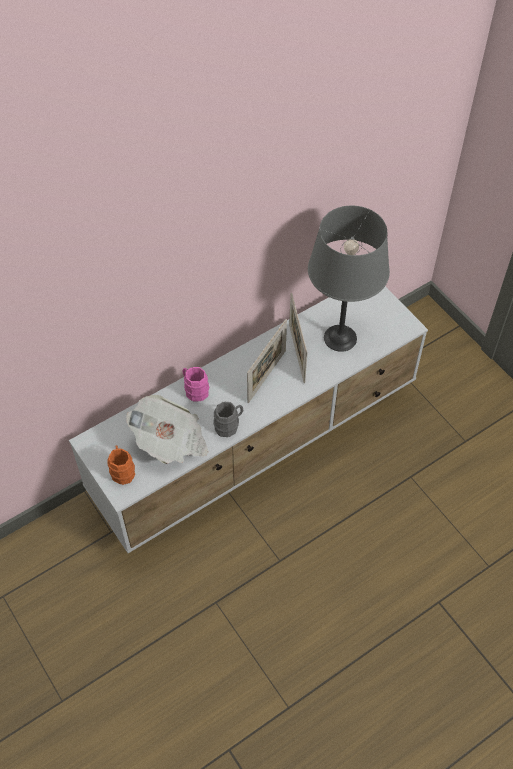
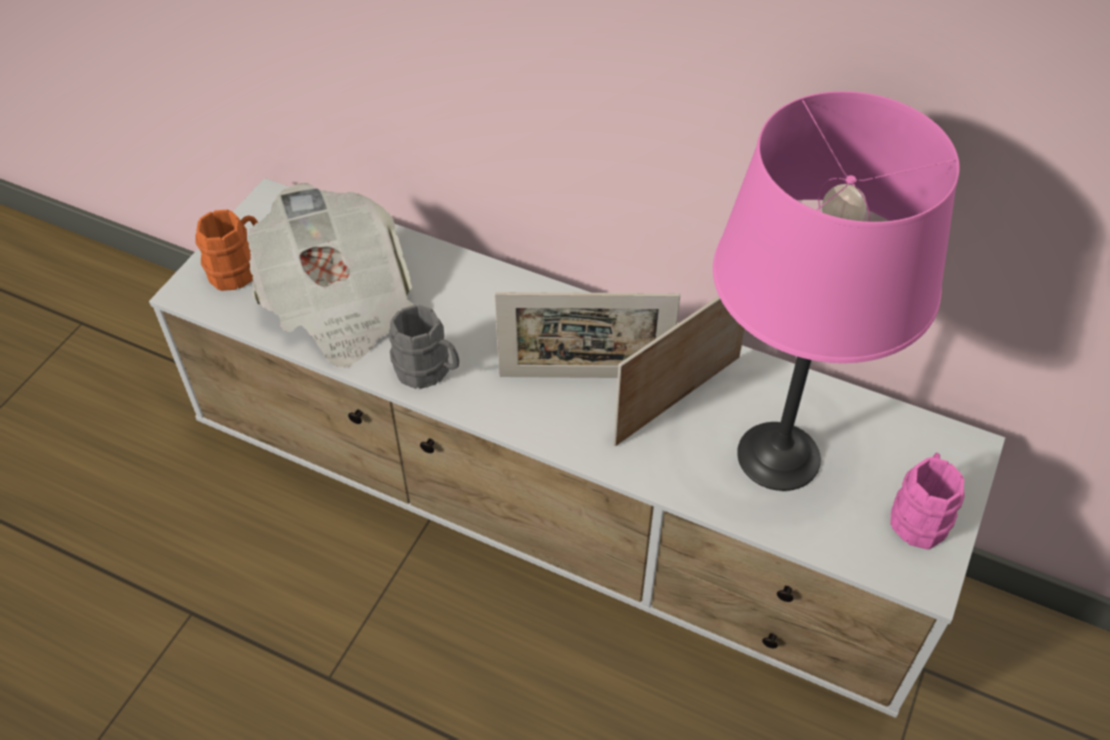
camera: 60 degrees right, 5 degrees down
pink mug [183,367,209,401] -> pink mug moved to [890,453,965,549]
grey table lamp [308,206,390,352] -> pink table lamp [713,91,960,491]

